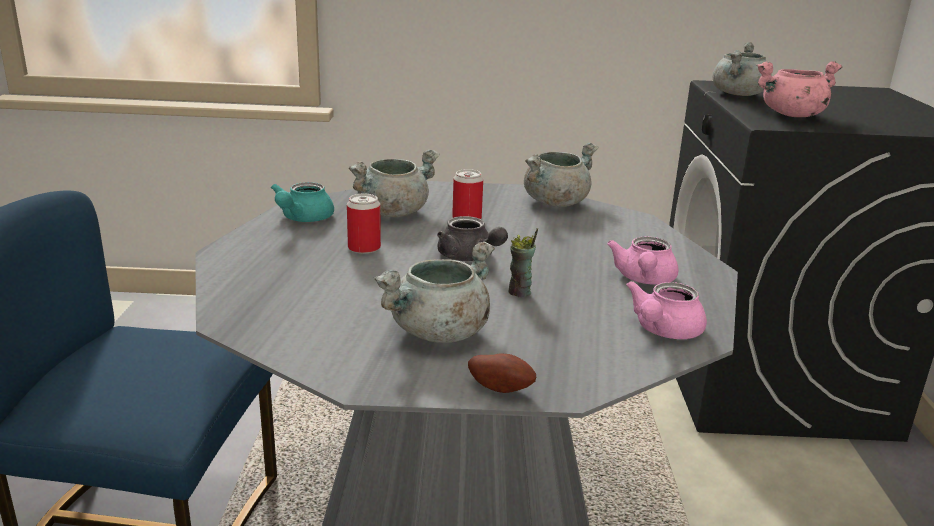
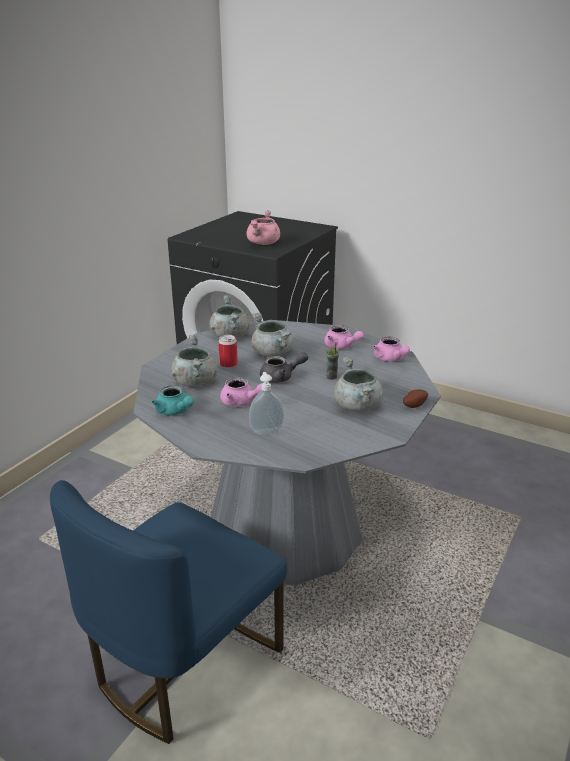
camera: 60 degrees left, 5 degrees up
can [347,194,381,254] -> pink teapot [220,377,263,407]
grey cooking pot [713,42,772,96] -> grey cooking pot moved to [251,313,293,357]
none -> soap dispenser [249,372,284,435]

